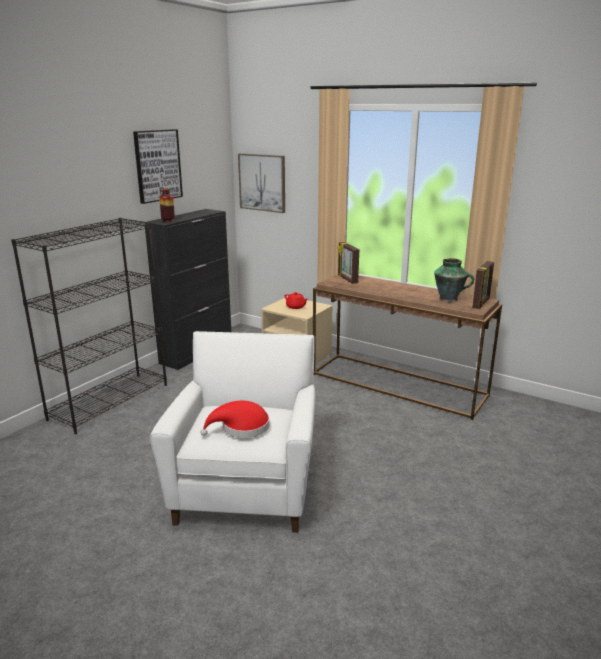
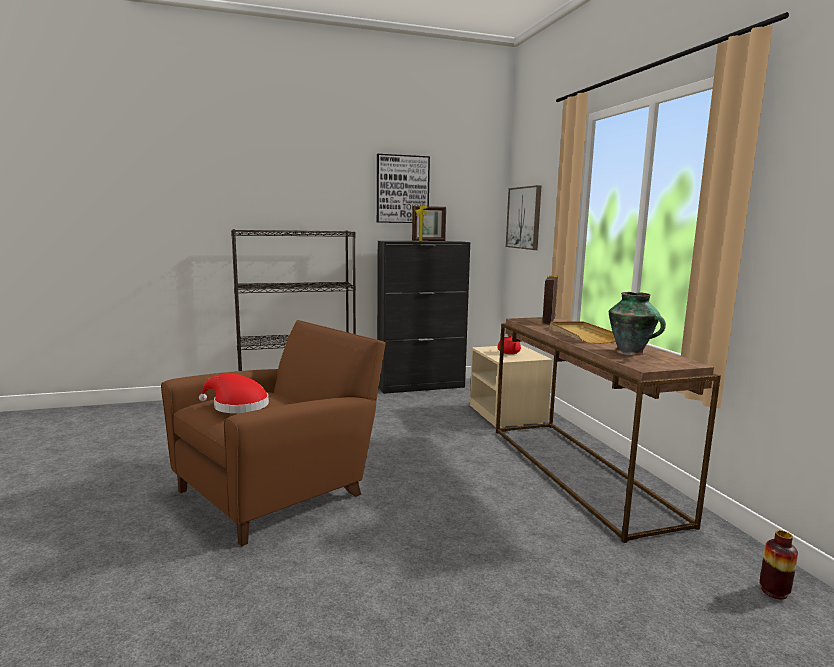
camera: 40 degrees right, 10 degrees down
white armchair [150,331,316,533] -> brown armchair [161,320,385,546]
vase [159,188,175,222] -> vase moved to [760,530,798,599]
picture frame [472,261,494,309] -> picture frame moved to [412,205,446,241]
none -> beige tray [550,321,616,344]

